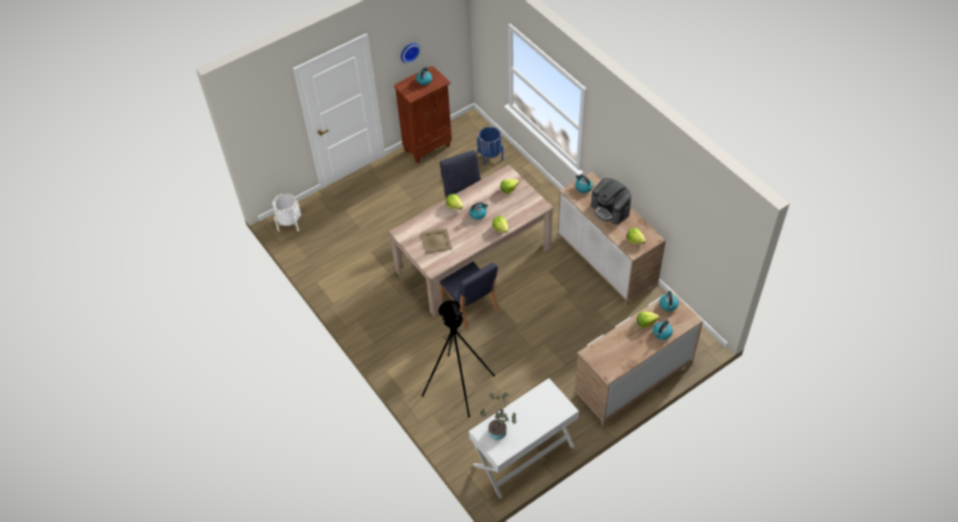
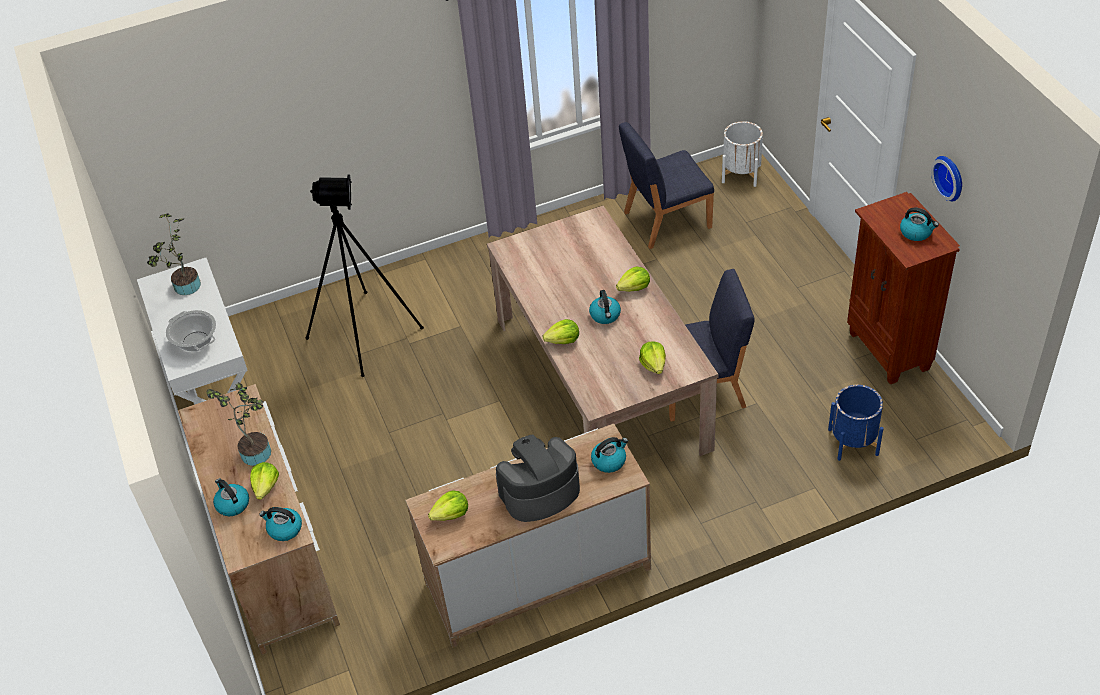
camera: 105 degrees right, 5 degrees down
beige tray [421,228,452,254] -> none
blue chair [440,261,498,329] -> blue chair moved to [619,122,714,249]
none -> cooking pot [166,310,216,352]
none -> potted plant [207,382,271,466]

